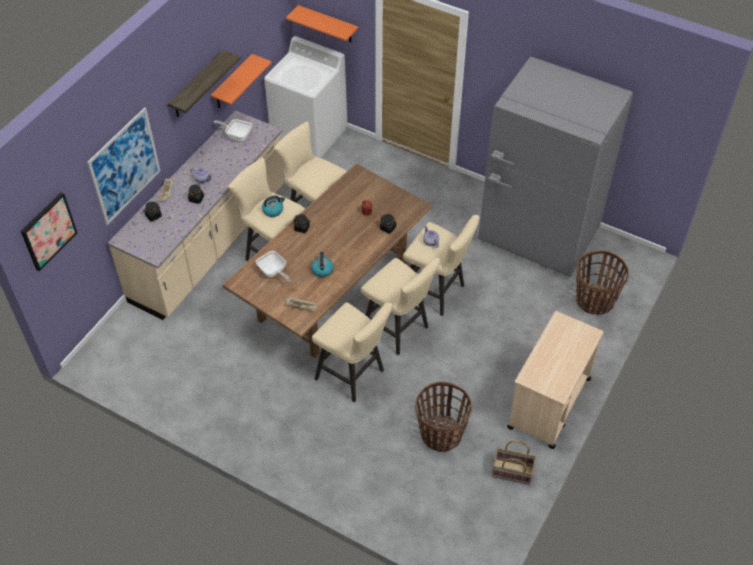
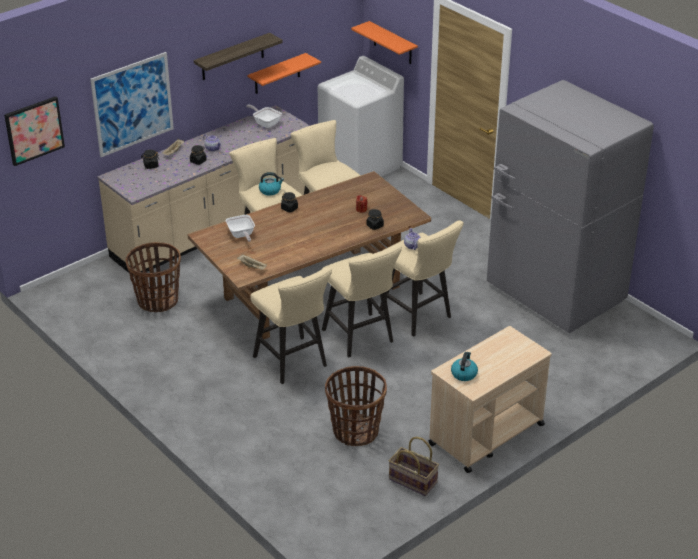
camera: 20 degrees right, 15 degrees down
kettle [311,251,334,277] -> kettle moved to [451,352,478,381]
basket [576,250,629,315] -> basket moved to [126,242,181,312]

